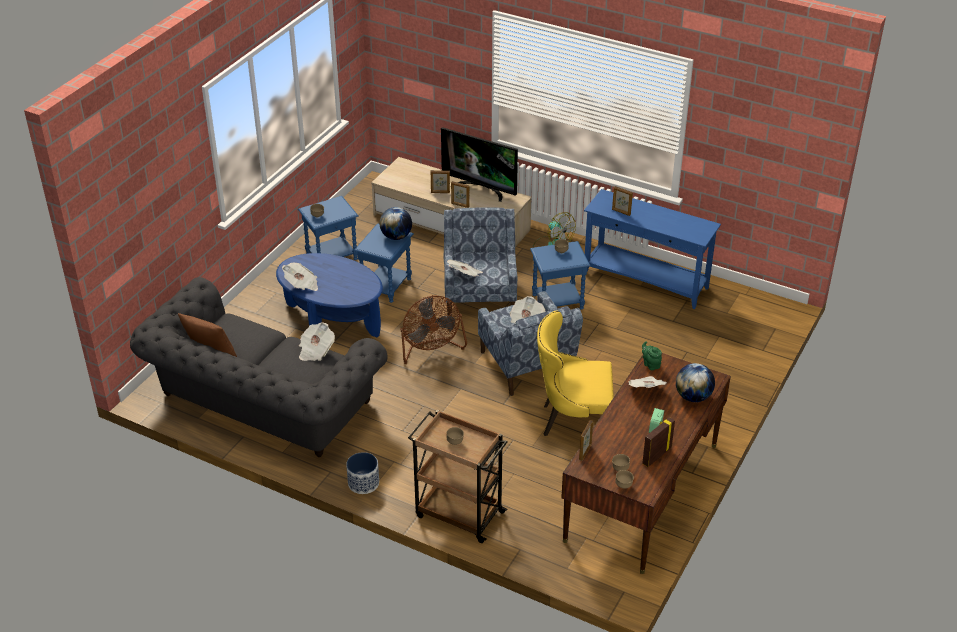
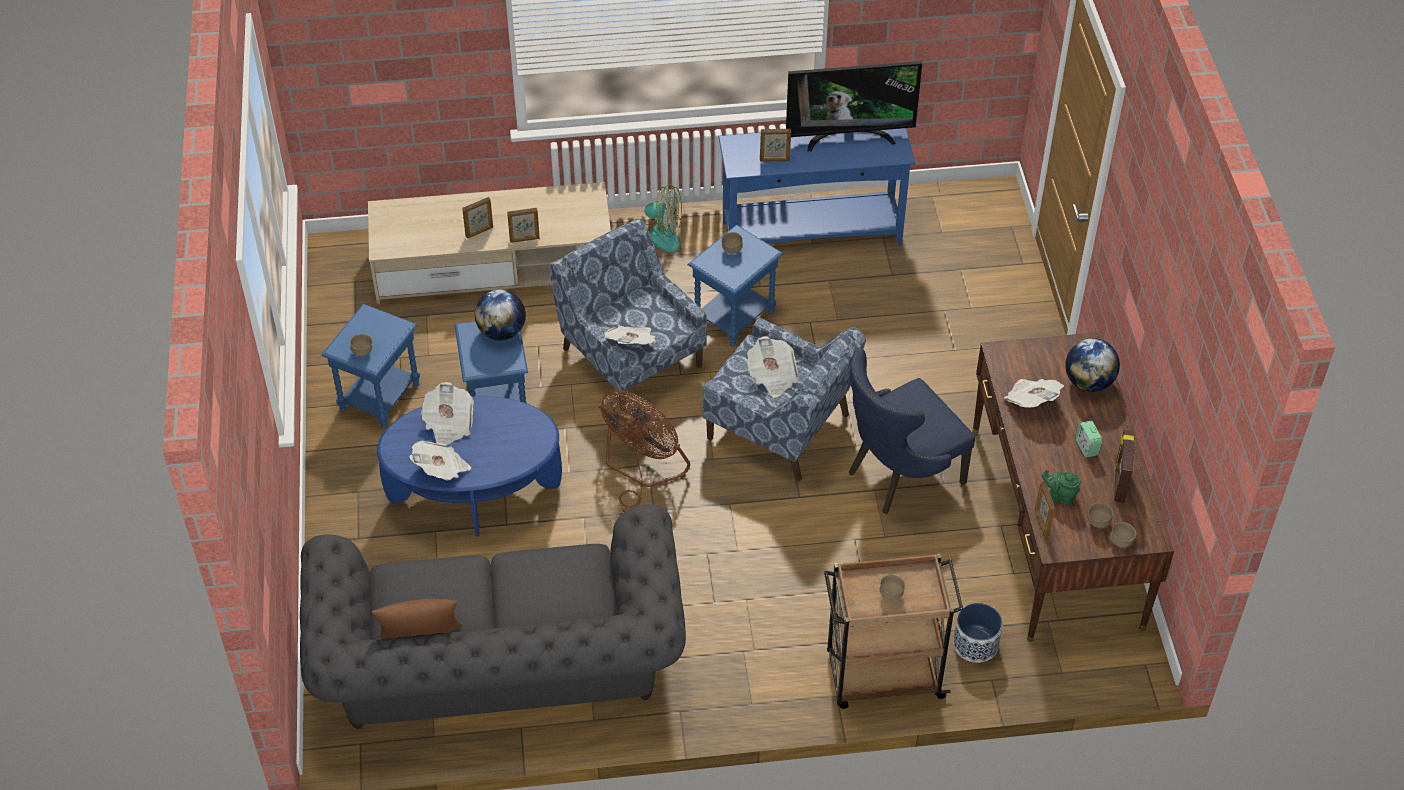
camera: 35 degrees left, 10 degrees up
newspaper [299,322,335,361] -> newspaper moved to [421,382,474,445]
planter [346,452,379,494] -> planter moved to [953,603,1003,663]
brown fan [400,295,467,364] -> brown fan turned 90 degrees counterclockwise [598,391,690,512]
television [441,127,518,202] -> television moved to [786,61,922,152]
yellow chair [537,310,614,436] -> blue chair [849,348,975,514]
green teapot [642,341,662,370] -> green teapot moved to [1042,469,1081,505]

